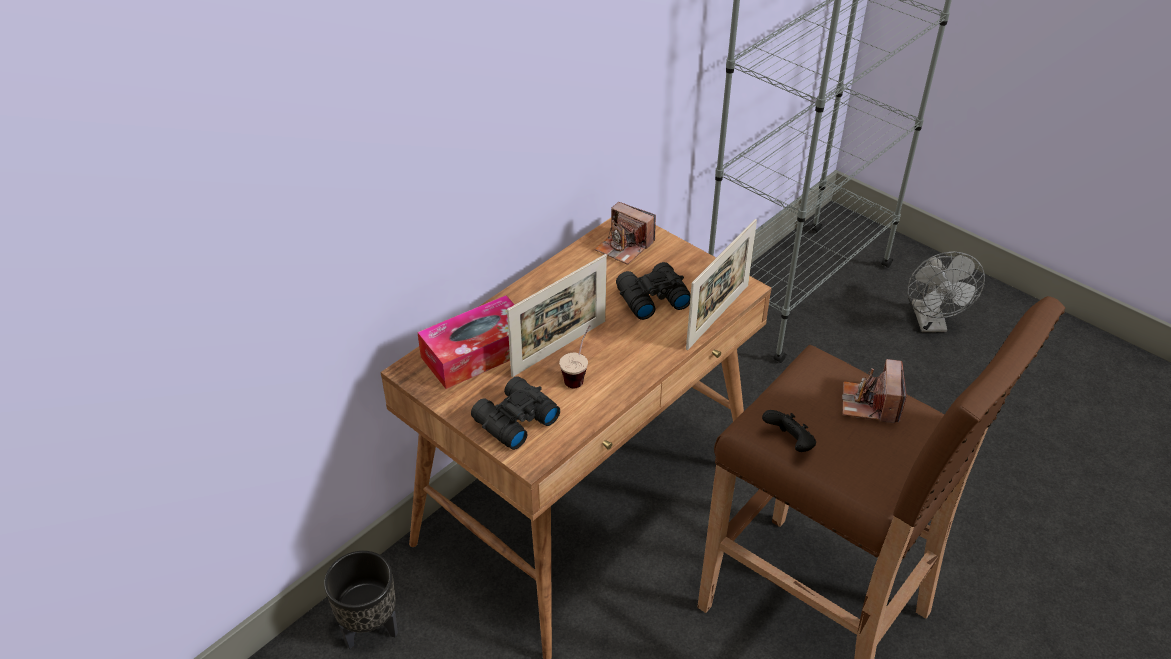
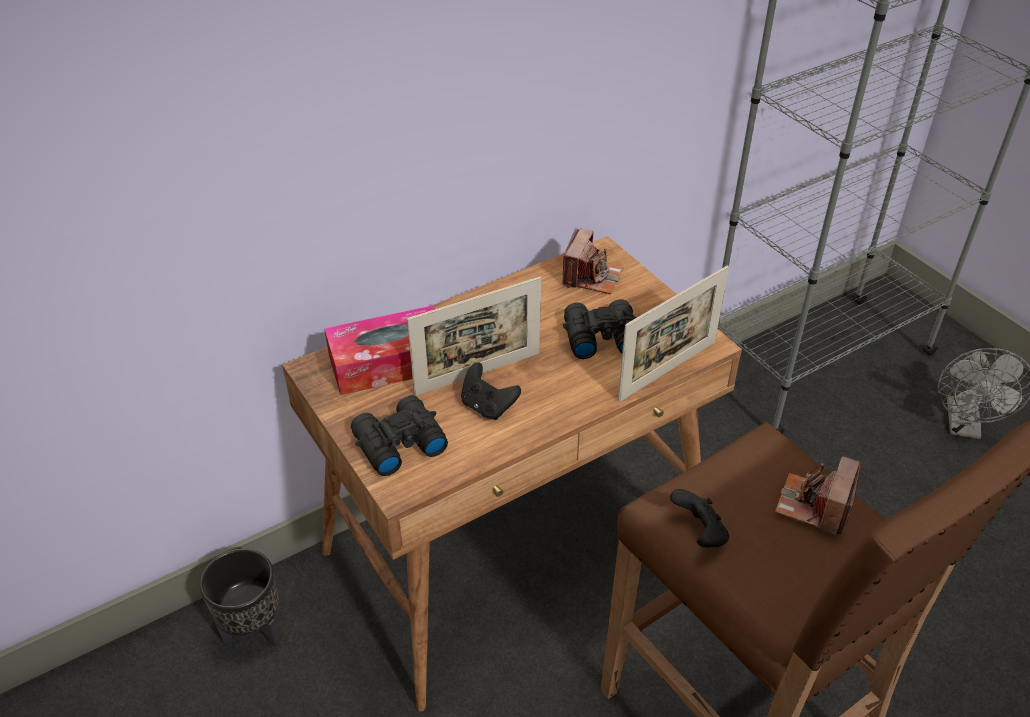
camera: 15 degrees right, 0 degrees up
cup [559,325,591,388] -> black game controller [461,363,521,420]
camera [595,202,656,265] -> camera turned 120 degrees counterclockwise [562,228,624,294]

